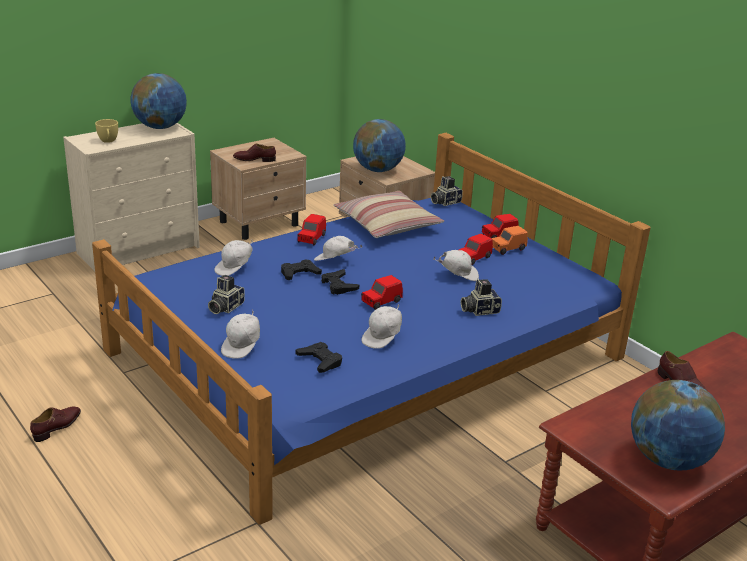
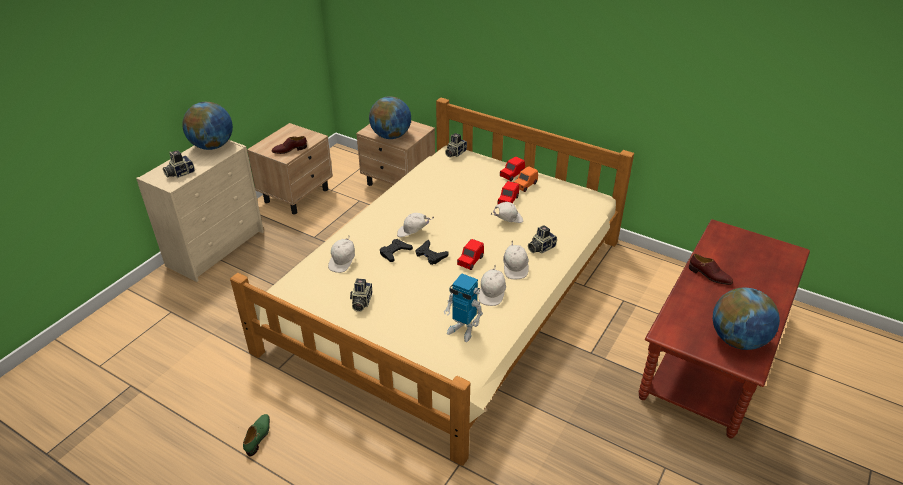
camera: 20 degrees left, 10 degrees up
brown shoe [30,406,81,442] -> green shoe [243,414,270,456]
blue bed [92,133,651,525] -> beige bed [230,98,634,466]
yellow cup [95,119,118,143] -> camera [163,150,195,178]
white cap [221,311,260,359] -> white cap moved to [503,241,529,280]
black game controller [295,342,342,373] -> toy robot [444,273,483,342]
red toy car [297,214,326,246] -> none
pillow [333,191,444,238] -> none

